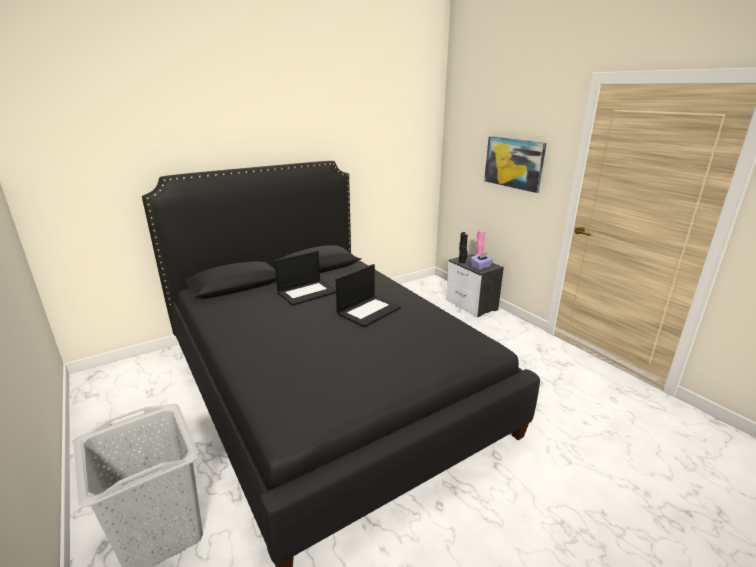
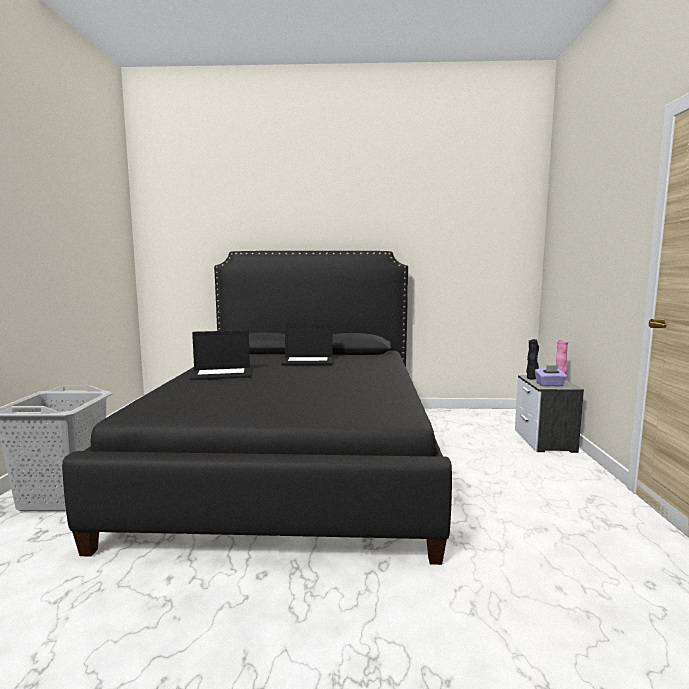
camera: 35 degrees right, 15 degrees down
laptop [336,264,401,327] -> laptop moved to [189,330,251,380]
picture [484,136,546,193] -> none

